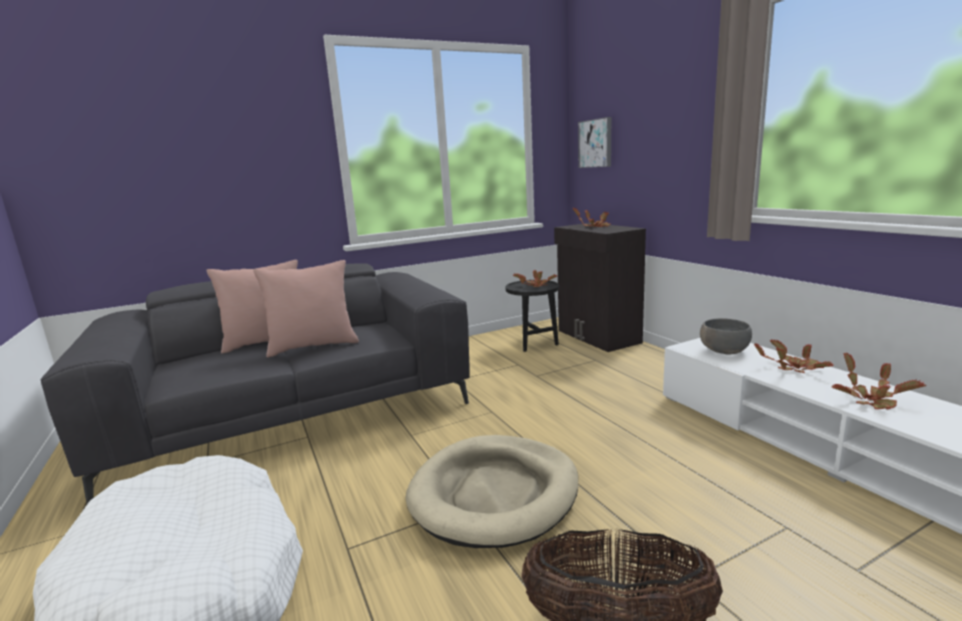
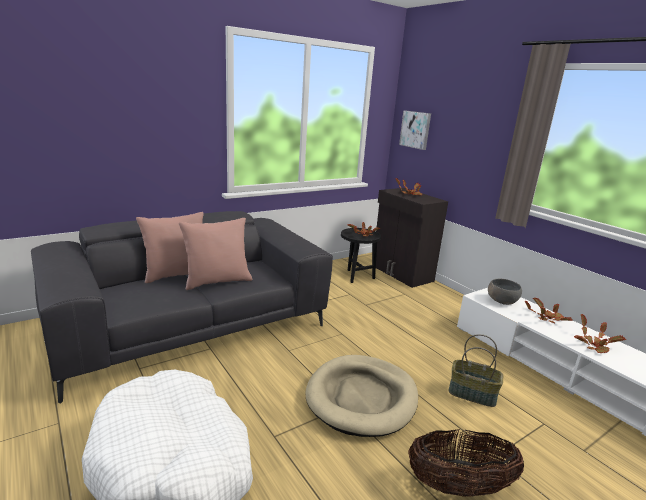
camera: 10 degrees left, 5 degrees up
none -> basket [449,334,503,407]

